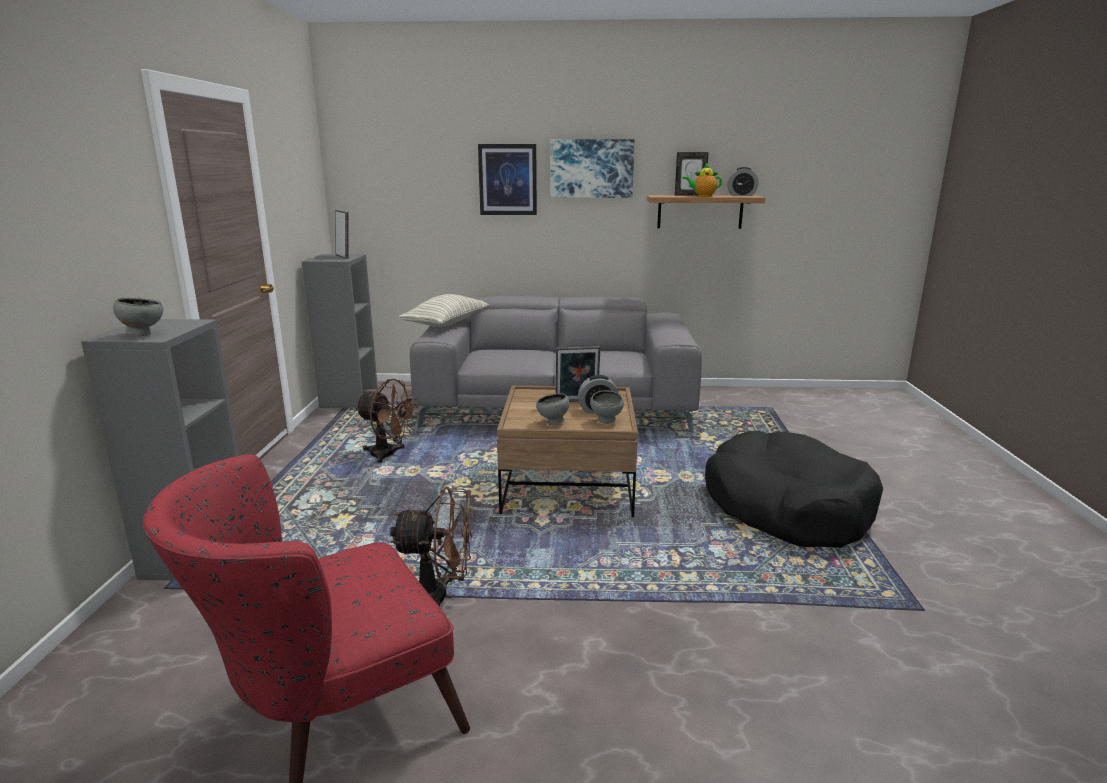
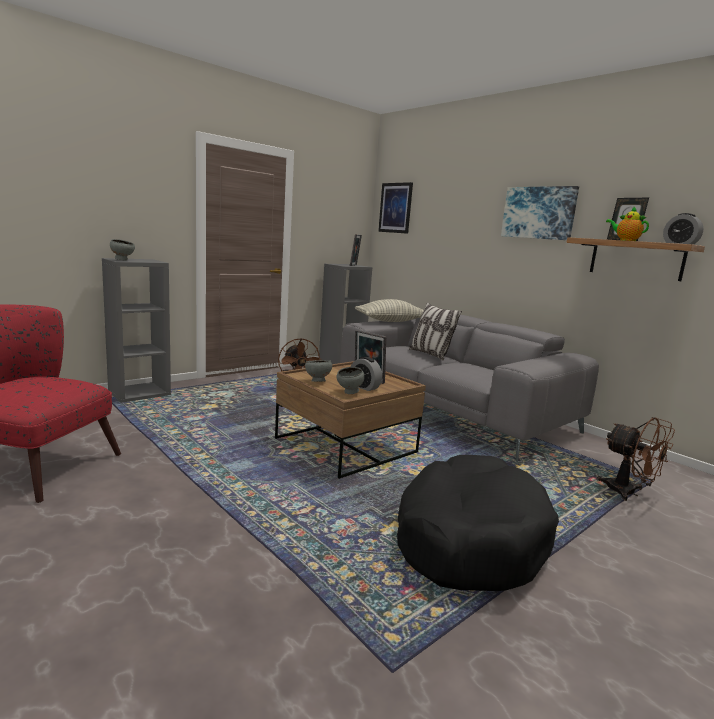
camera: 45 degrees right, 5 degrees down
brown fan [390,487,473,607] -> brown fan moved to [597,417,675,501]
picture [478,144,537,215] -> picture moved to [378,182,413,234]
none -> pillow [409,302,462,360]

